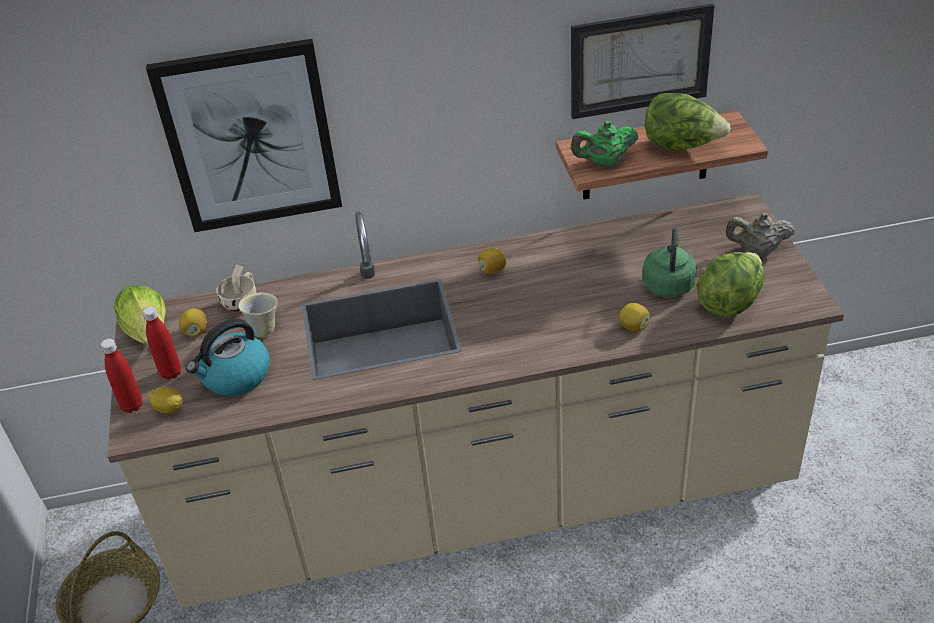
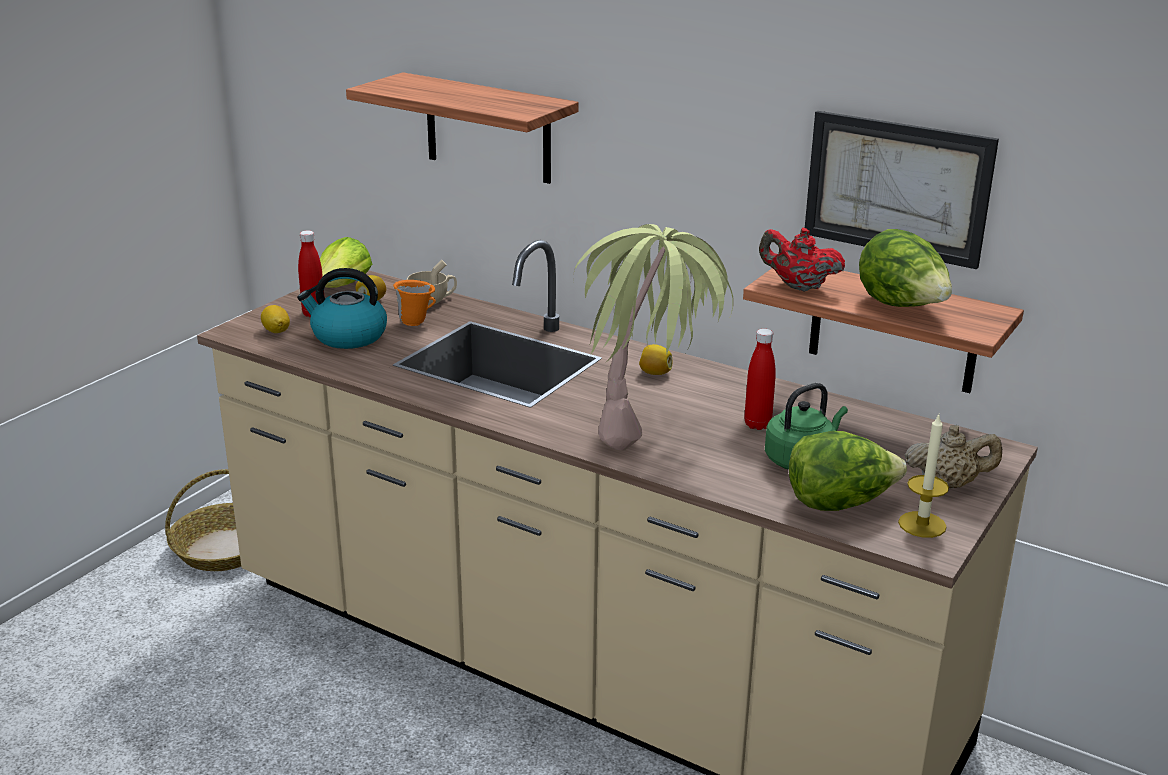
camera: 40 degrees right, 15 degrees down
red bottle [100,339,143,413] -> red bottle moved to [744,329,776,430]
picture [146,39,342,232] -> shelf [346,72,579,184]
beige mug [238,293,279,338] -> orange mug [393,280,436,326]
green teapot [571,121,639,167] -> red teapot [759,228,845,291]
lemon [619,303,650,332] -> none
beige teapot [726,213,795,255] -> beige teapot turned 135 degrees clockwise [905,425,1002,489]
none -> potted plant [573,224,734,450]
none -> candle [898,415,949,538]

